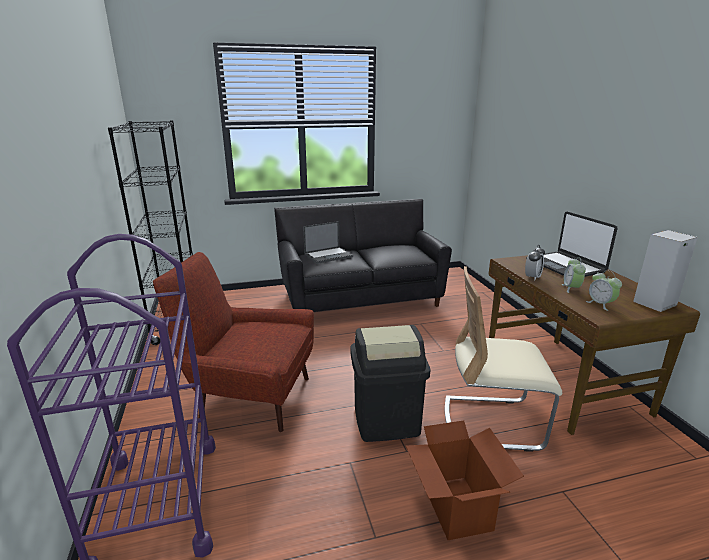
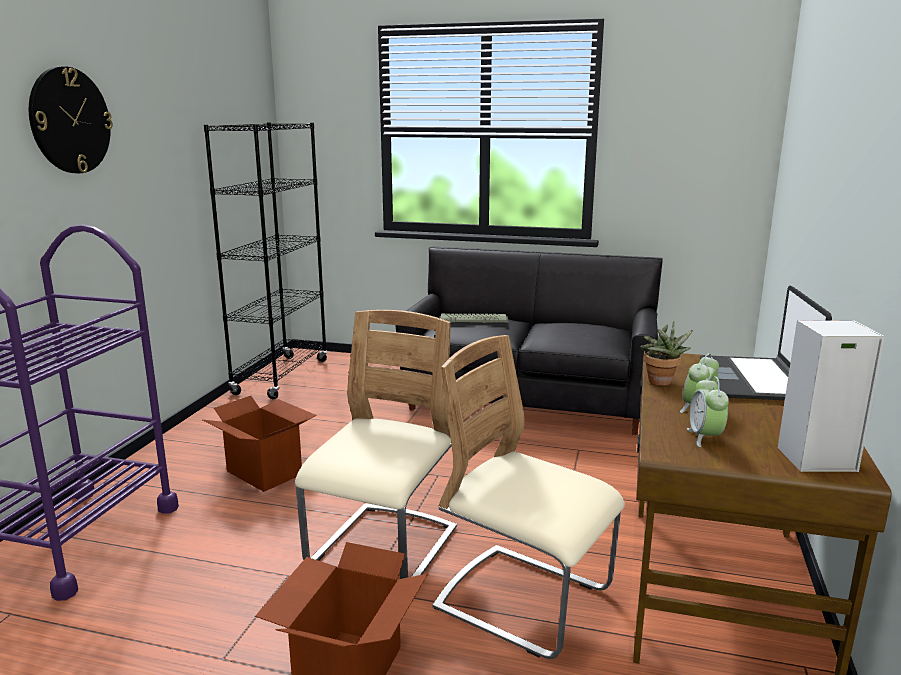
camera: 30 degrees right, 5 degrees down
red armchair [153,252,314,432] -> cardboard box [203,396,317,492]
laptop [303,221,353,264] -> keyboard [440,314,509,325]
black trash can [351,325,430,442] -> beige chair [295,310,457,579]
alarm clock [525,245,545,281] -> potted plant [640,321,693,386]
none -> wall clock [29,66,113,173]

